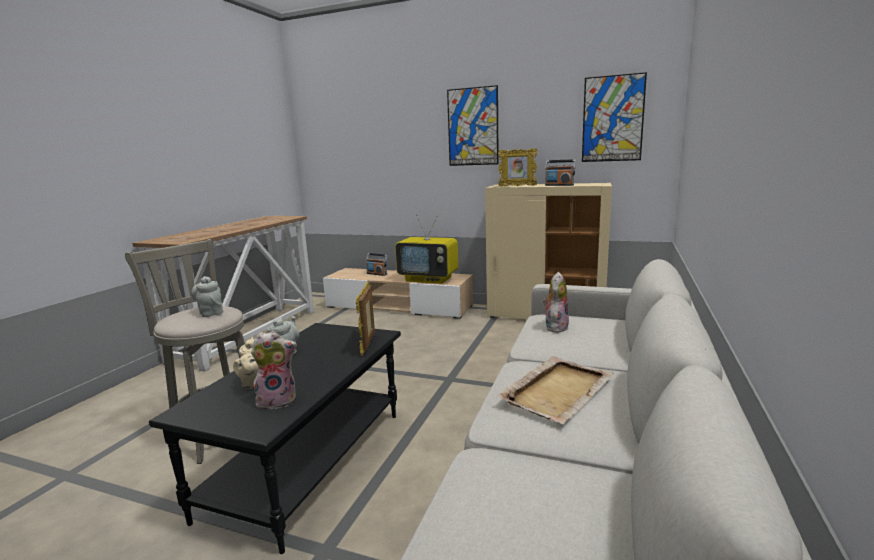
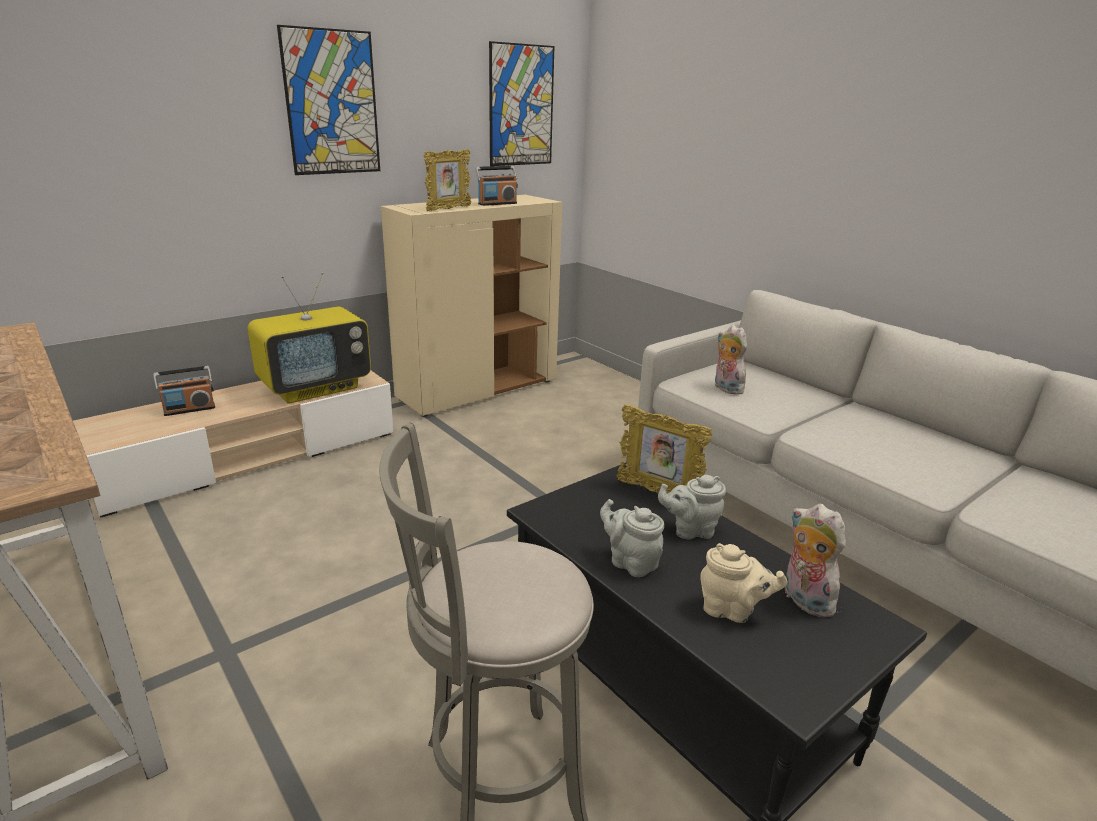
camera: 60 degrees left, 10 degrees up
grey teapot [191,276,223,317] -> grey teapot moved to [658,475,726,540]
plush toy [251,331,297,410] -> plush toy turned 45 degrees counterclockwise [785,504,846,617]
beige tray [496,356,614,424] -> none

